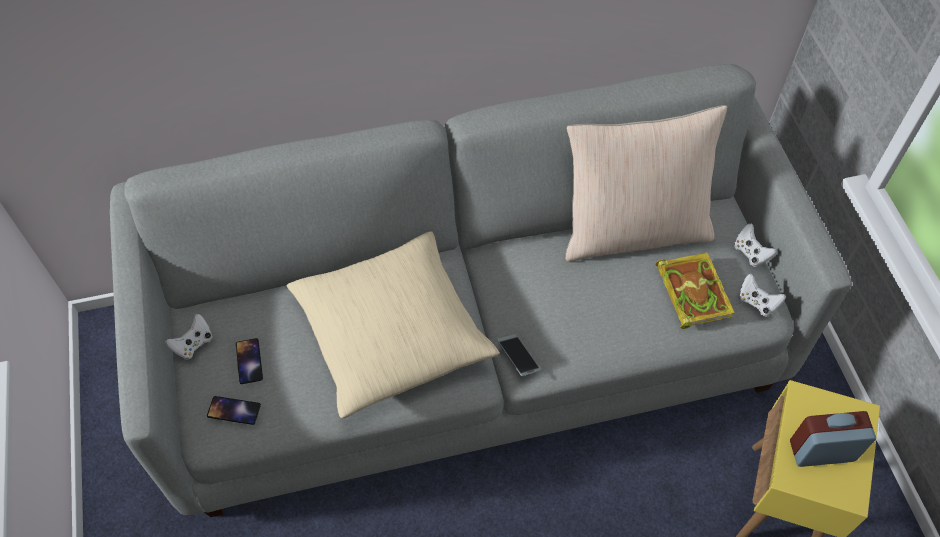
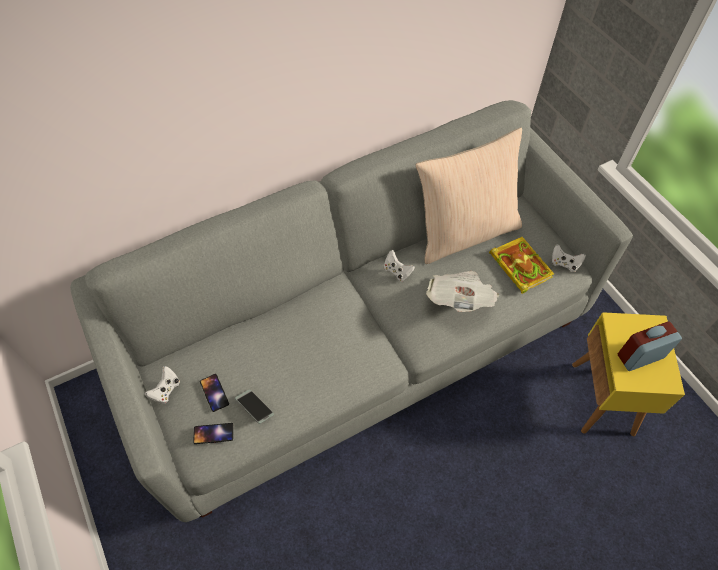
camera: 15 degrees left, 0 degrees up
beige pillow [287,231,500,419] -> none
phone [497,334,540,377] -> phone moved to [235,389,274,424]
white game controller [734,224,777,267] -> white game controller moved to [384,250,415,281]
none -> newspaper [426,271,499,312]

